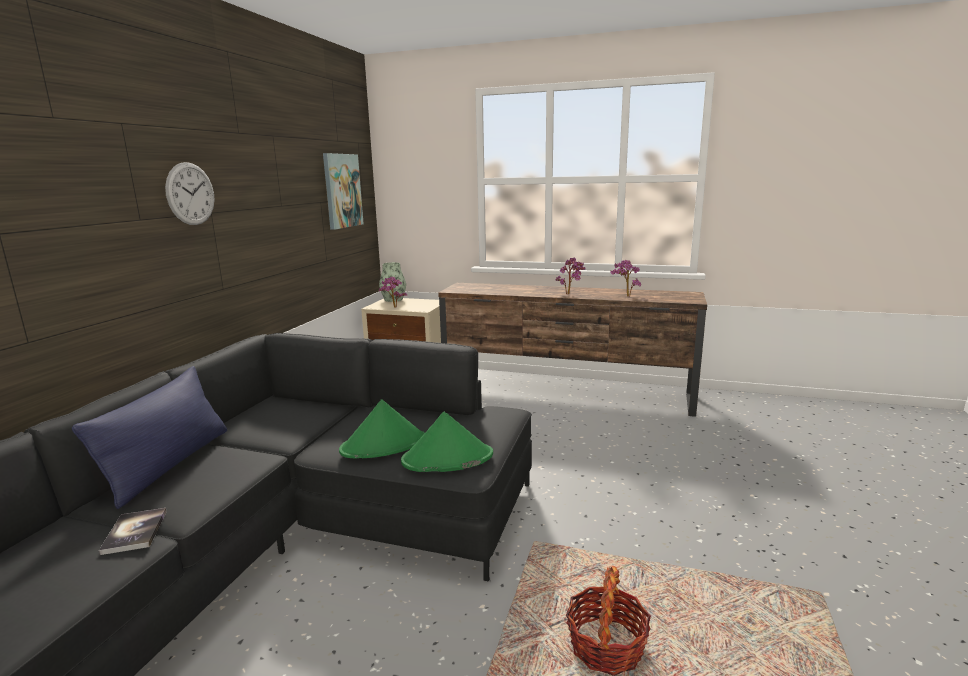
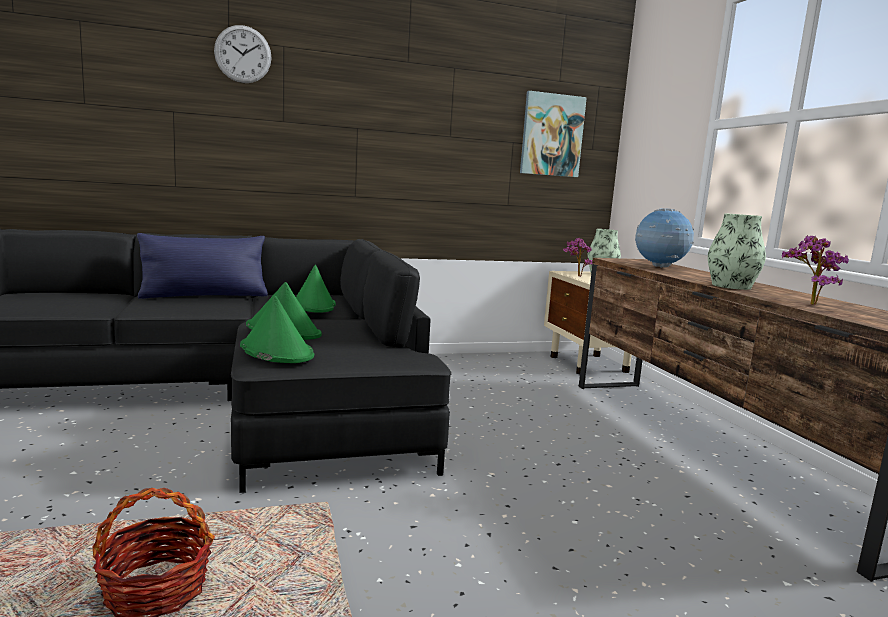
camera: 55 degrees right, 5 degrees down
book [99,508,167,555] -> none
wall clock [165,162,215,225] -> wall clock moved to [214,25,272,83]
potted plant [556,258,585,294] -> vase [708,213,766,290]
none -> green hat [296,265,336,313]
none -> globe [635,208,694,268]

